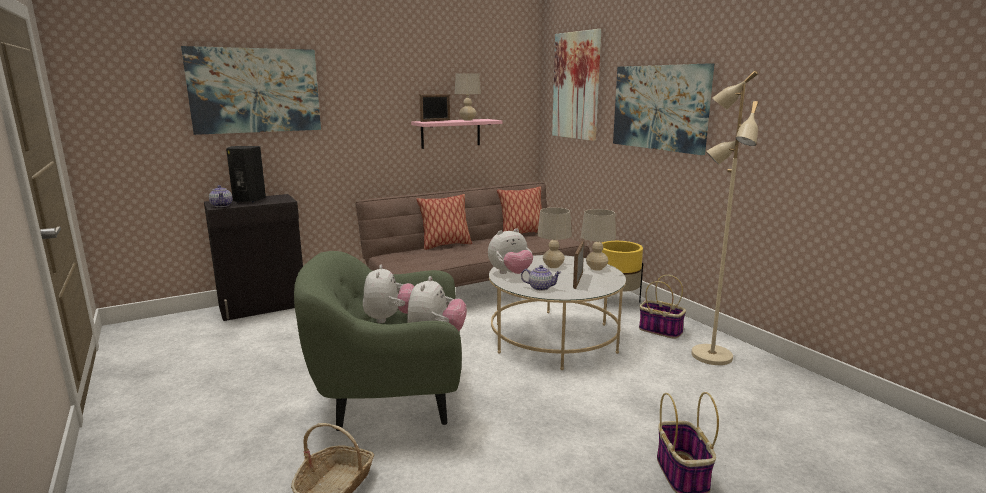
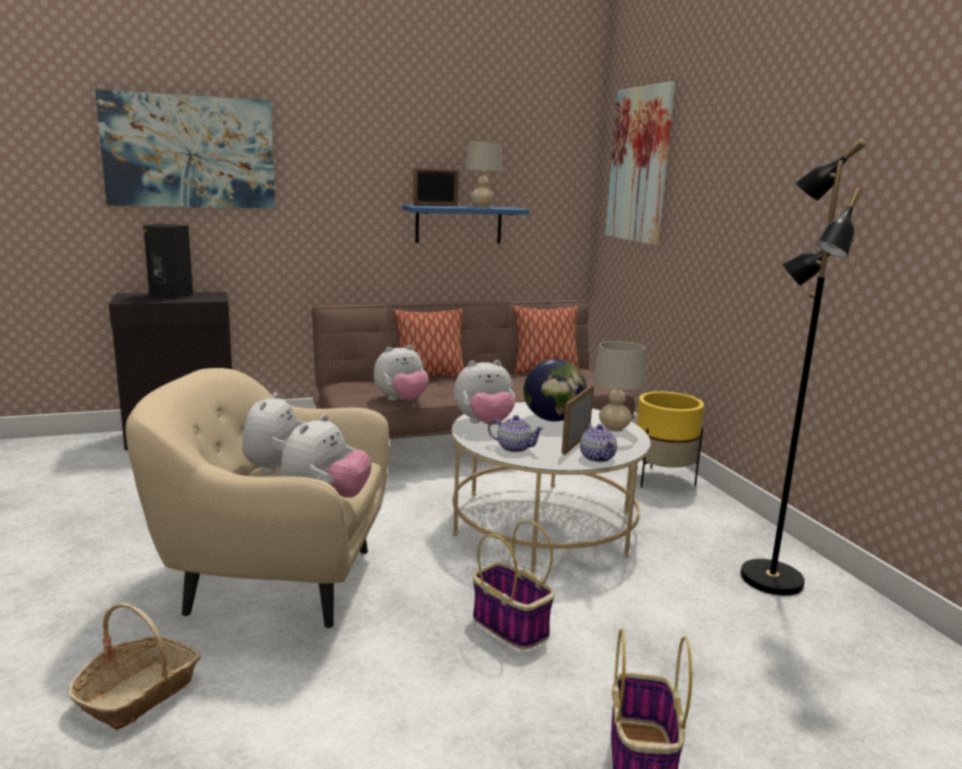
camera: 10 degrees right, 0 degrees up
teapot [209,185,233,207] -> teapot moved to [580,424,617,462]
green armchair [294,251,462,431] -> beige armchair [126,368,389,628]
pink shelf [411,119,502,149] -> blue shelf [402,205,530,243]
beige table lamp [537,208,572,268] -> globe [524,359,586,422]
picture [613,63,714,155] -> none
basket [639,275,686,339] -> basket moved to [473,520,555,650]
beige floor lamp [691,70,758,365] -> black floor lamp [741,139,866,596]
none -> plush toy [374,345,429,401]

